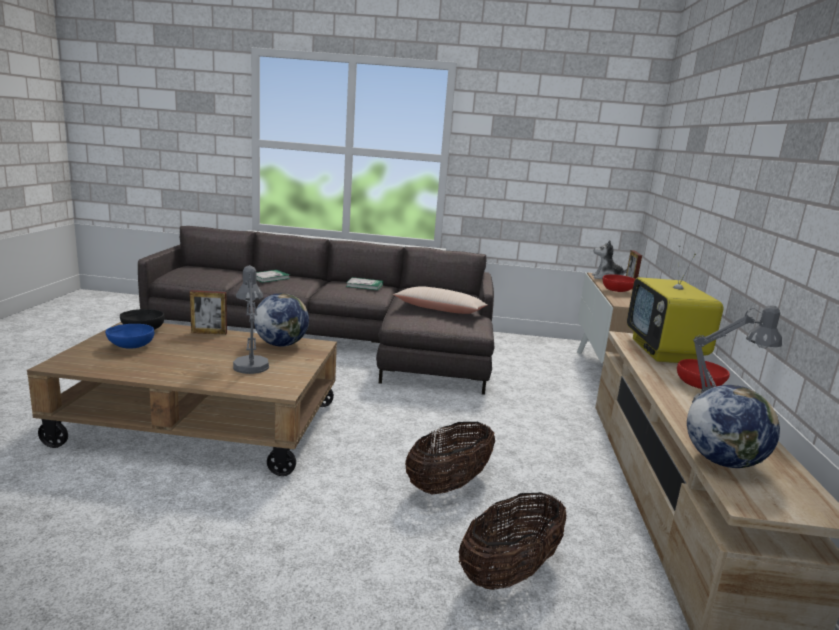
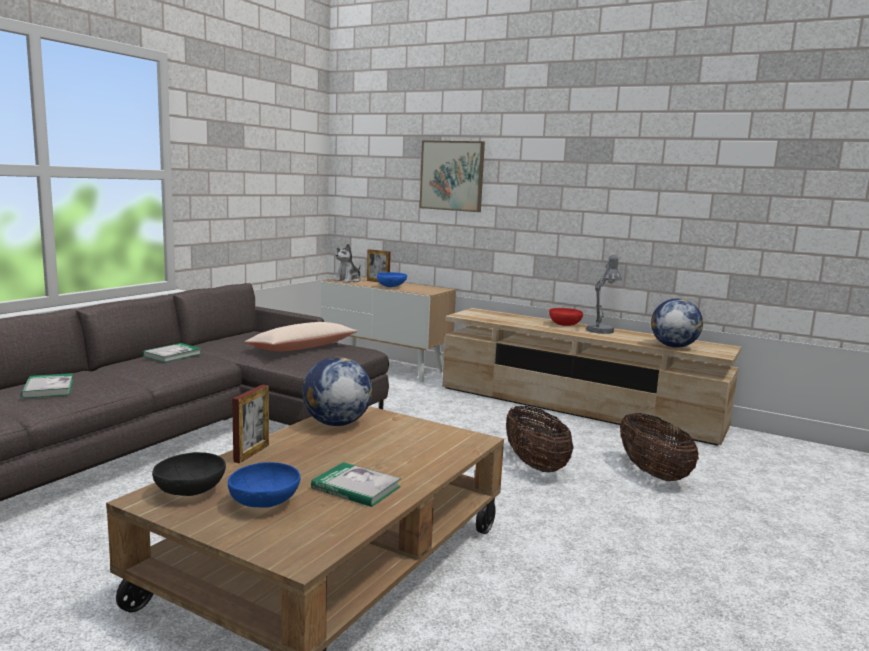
camera: 65 degrees left, 5 degrees down
grey table lamp [233,265,269,374] -> none
red bowl [603,274,635,292] -> blue bowl [377,272,407,287]
television [627,245,724,363] -> none
none -> book [311,462,401,507]
none -> picture [420,140,485,212]

